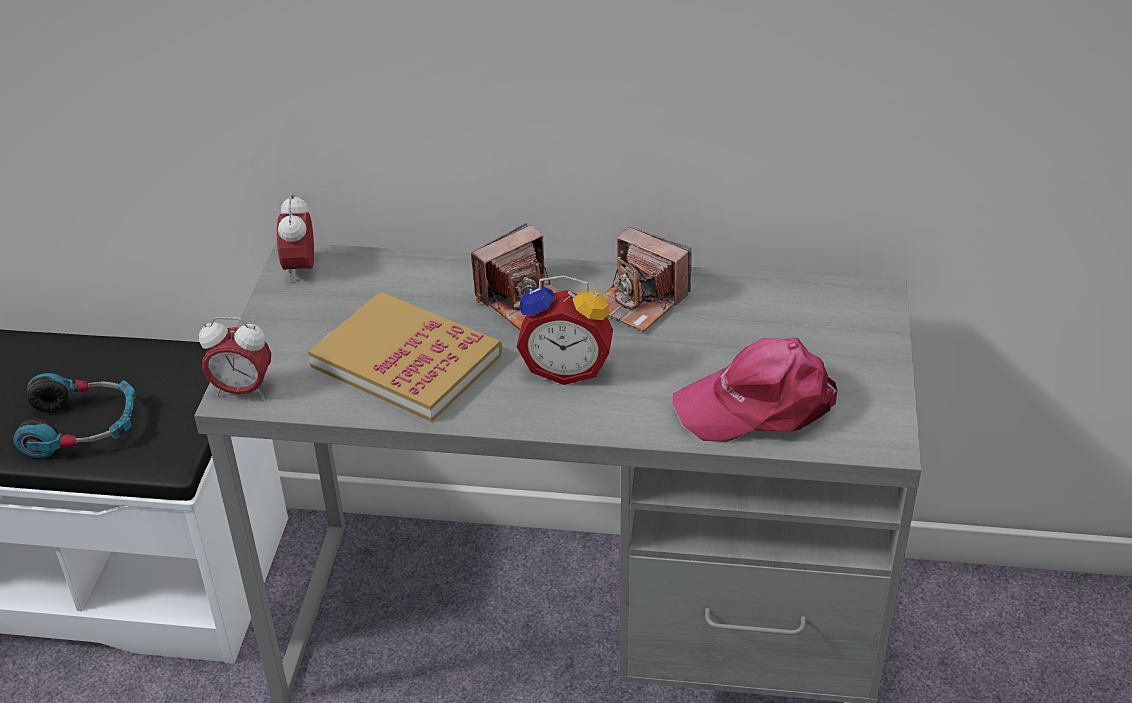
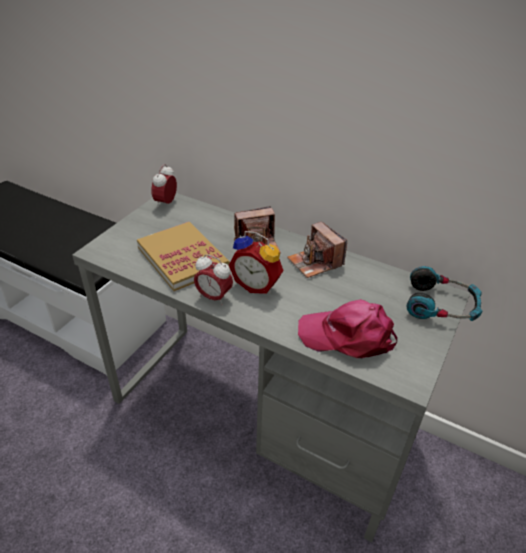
camera: 20 degrees right, 0 degrees up
headphones [13,373,137,458] -> headphones moved to [407,266,483,321]
alarm clock [199,317,271,399] -> alarm clock moved to [194,254,233,305]

